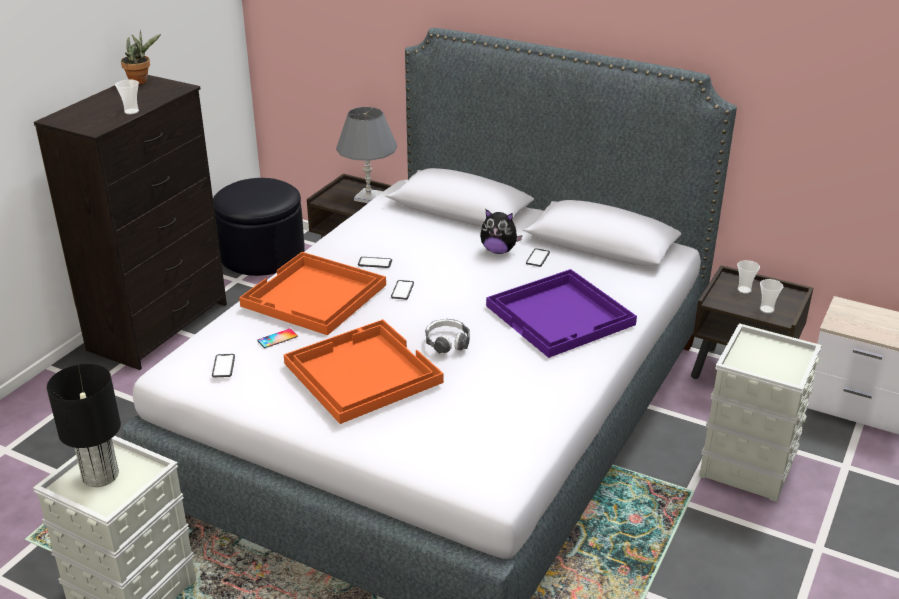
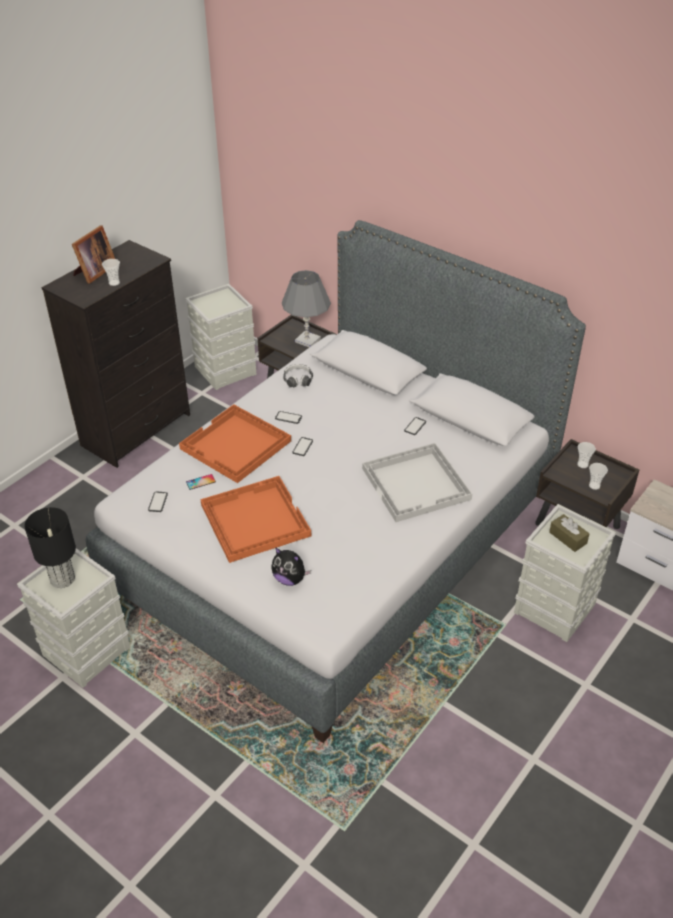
camera: 10 degrees right, 10 degrees up
potted plant [121,30,161,85] -> none
black ottoman [213,178,305,276] -> grey storage box [185,284,257,390]
headphones [425,319,470,354] -> headphones moved to [283,364,313,387]
plush toy [480,209,522,254] -> plush toy moved to [271,547,311,586]
purple tray [486,269,637,358] -> white tray [362,443,472,522]
none -> picture frame [72,225,115,283]
none -> brown tissue box [549,514,590,552]

